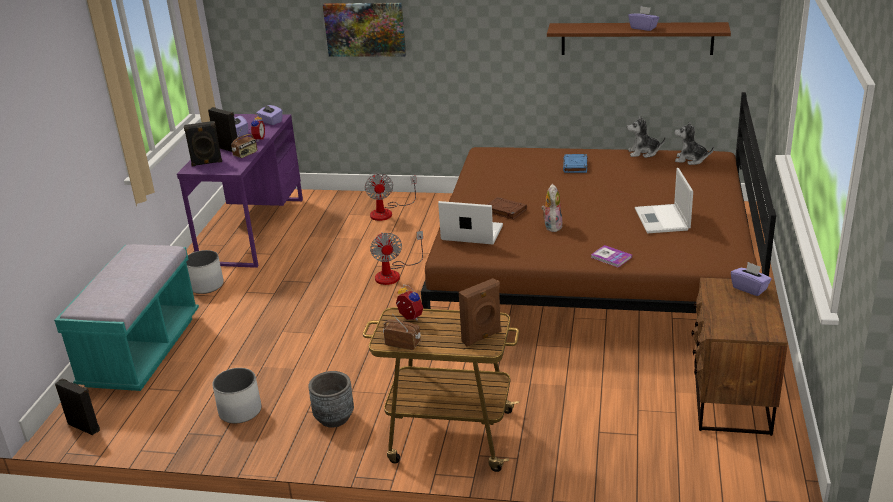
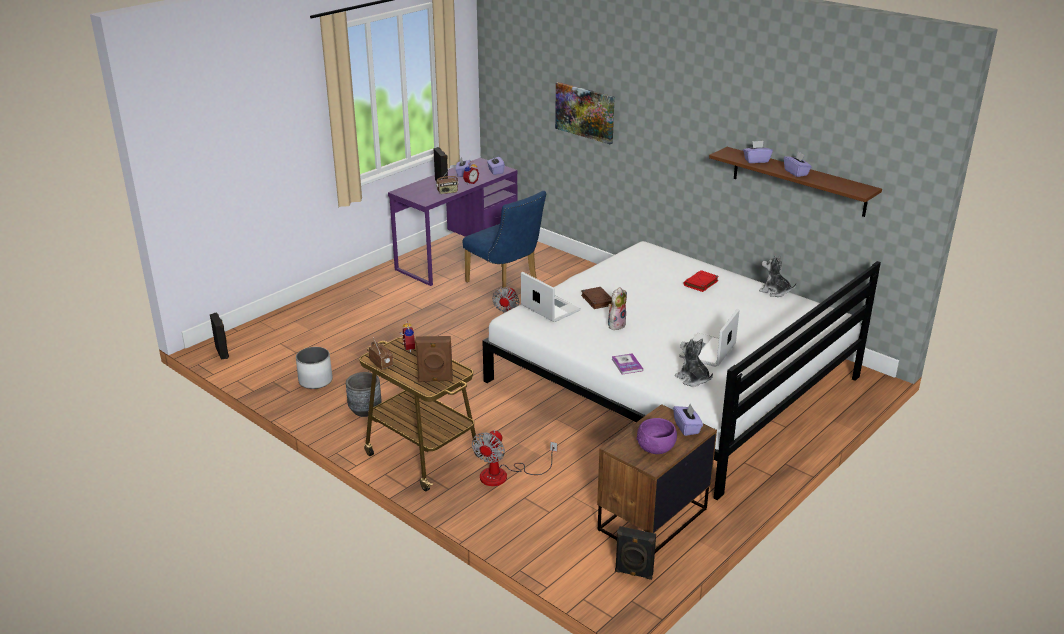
camera: 30 degrees right, 0 degrees up
turquoise bench [54,244,199,391] -> none
black speaker [184,121,222,166] -> black speaker moved to [615,526,656,580]
white planter [186,250,224,294] -> none
fan [365,173,417,221] -> fan moved to [472,430,557,486]
brown bed [421,92,776,313] -> white bed [482,241,881,500]
blue book [563,154,588,173] -> red book [684,270,719,292]
plush toy [674,122,714,165] -> plush toy moved to [675,338,713,387]
none -> blue chair [463,191,546,289]
none -> purple bowl [637,418,677,454]
none -> purple tissue box [743,141,773,163]

